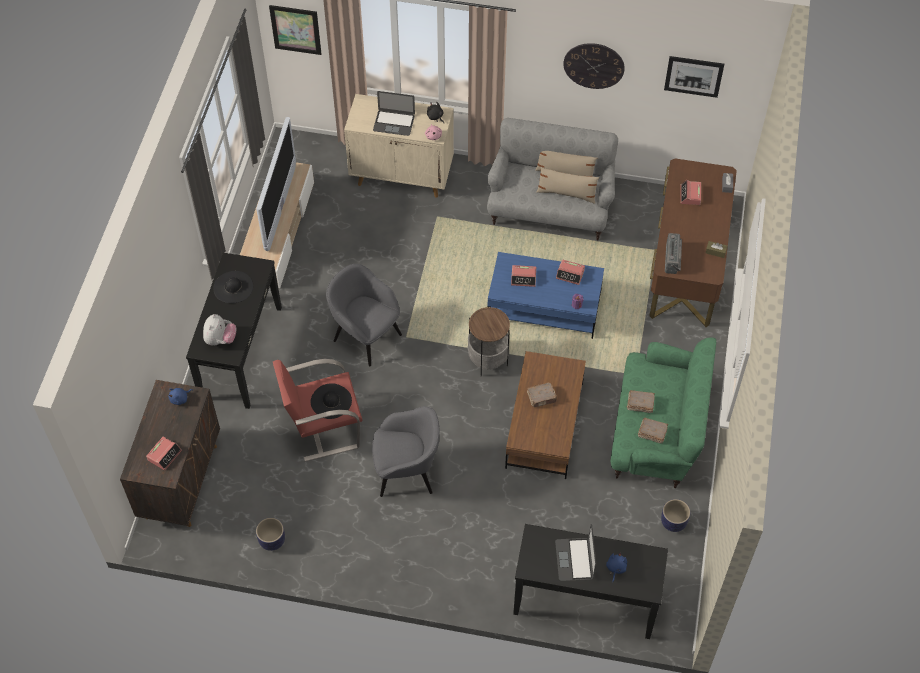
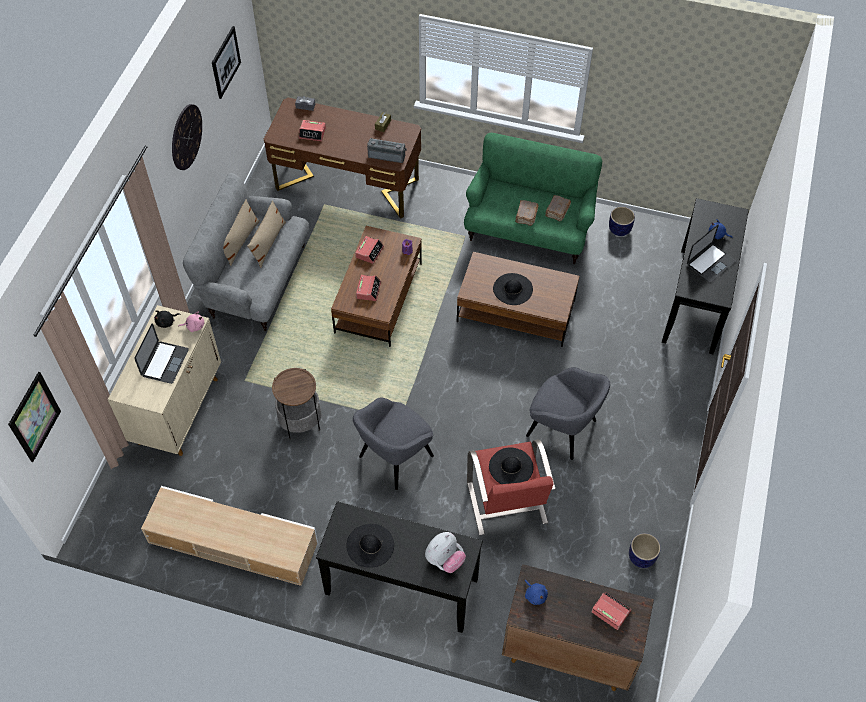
camera: 85 degrees left, 0 degrees up
plush toy [203,314,236,346] -> plush toy turned 120 degrees clockwise [425,532,466,573]
television [256,117,296,251] -> none
grey armchair [372,406,440,497] -> grey armchair turned 120 degrees clockwise [526,367,610,460]
side table [468,307,510,376] -> side table moved to [272,368,321,439]
blue coffee table [488,252,604,339] -> brown coffee table [331,226,422,347]
brown book [527,383,557,407] -> black hat [493,273,533,305]
laptop [555,524,596,581] -> laptop turned 45 degrees counterclockwise [687,224,736,282]

